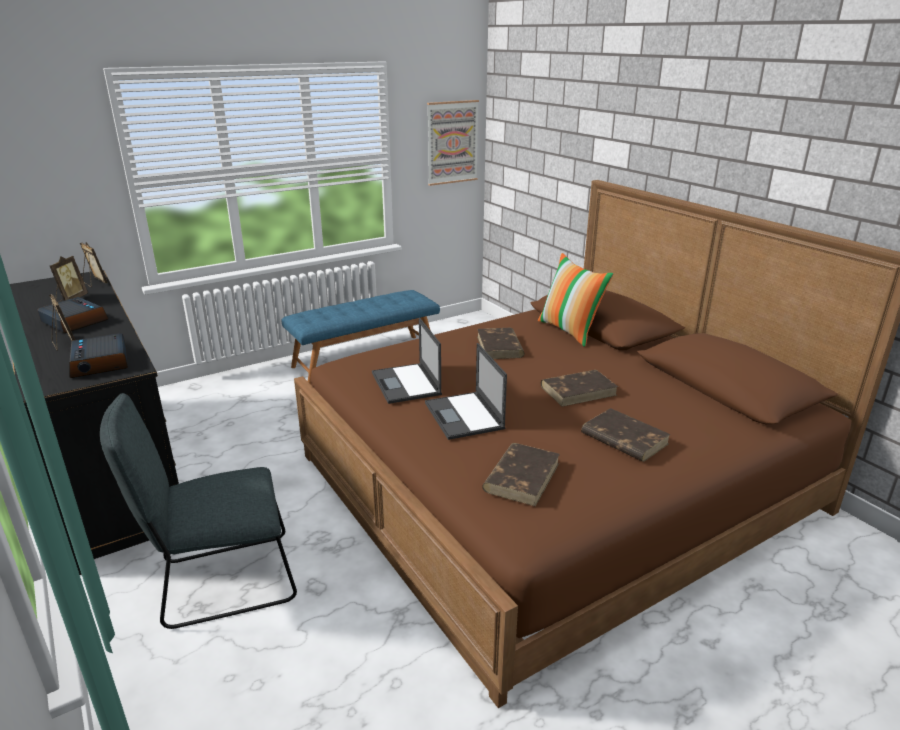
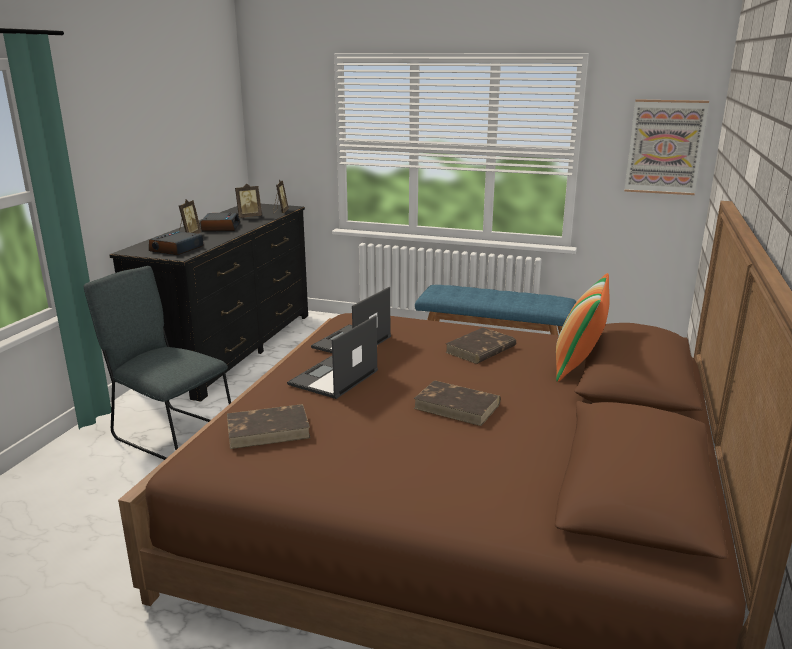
camera: 50 degrees right, 5 degrees down
brown book [581,408,671,462] -> none

